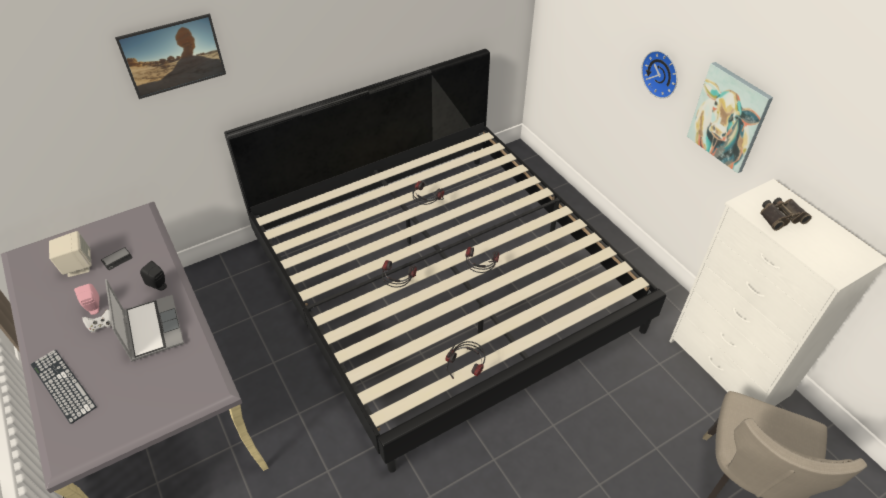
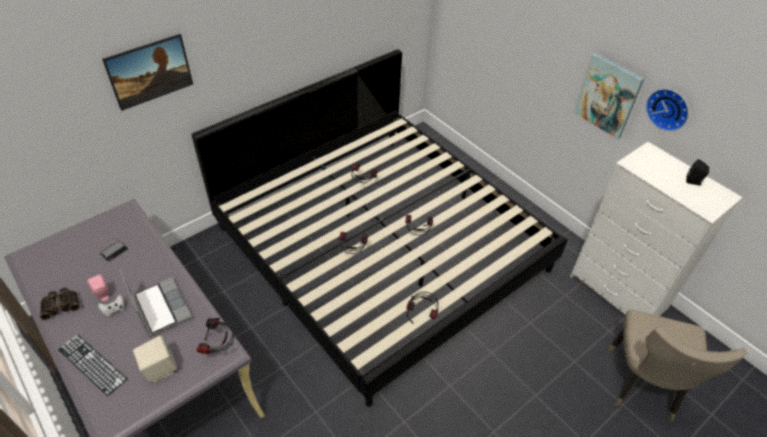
camera: 10 degrees left, 0 degrees up
beige speaker [49,231,91,277] -> beige speaker moved to [133,336,177,382]
black speaker [140,261,167,291] -> black speaker moved to [686,159,709,185]
wall clock [641,51,677,99] -> wall clock moved to [646,89,689,131]
binoculars [760,198,812,231] -> binoculars moved to [40,288,80,320]
none -> headphones [197,318,234,354]

